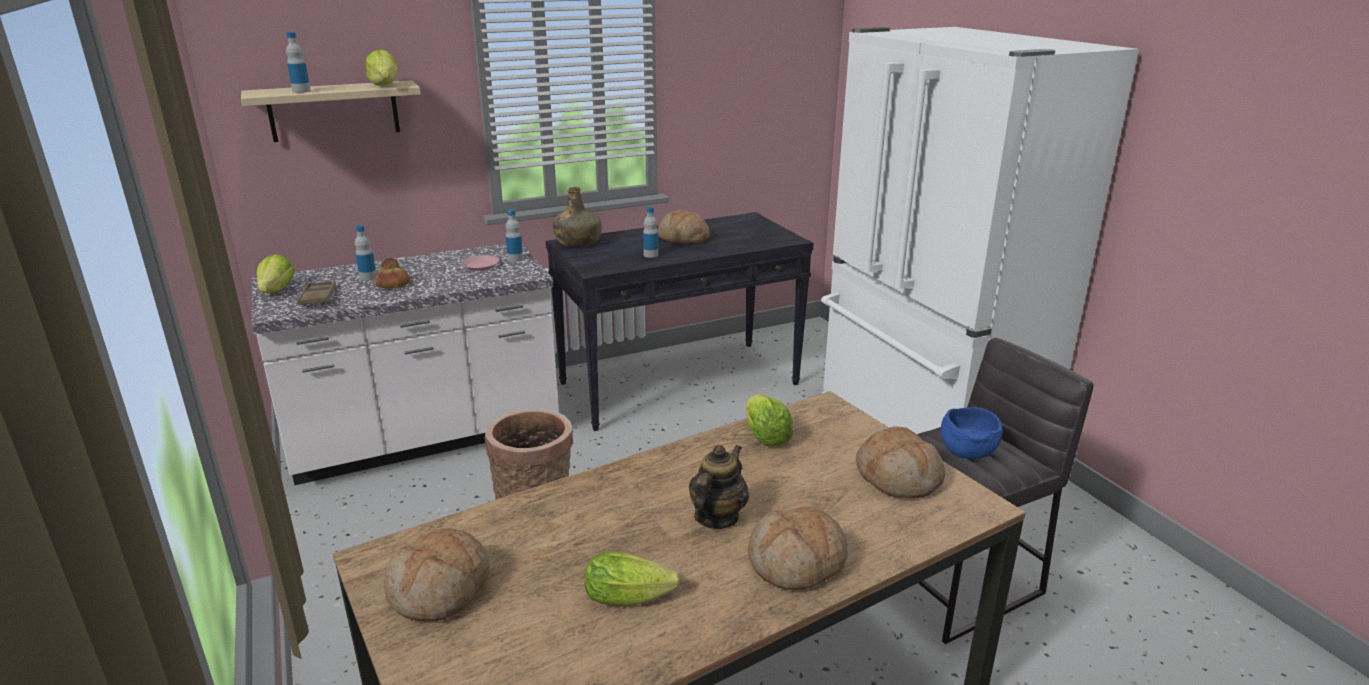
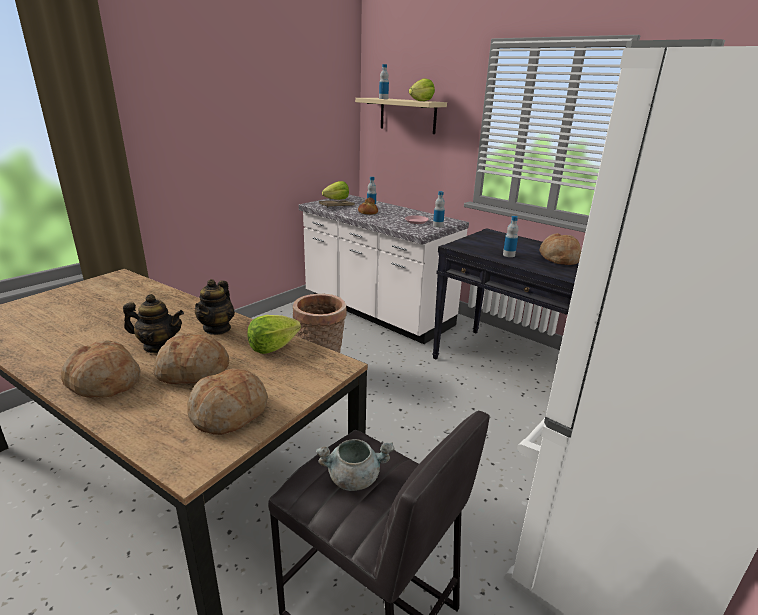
camera: 65 degrees right, 0 degrees up
bread [384,528,489,621] -> bread moved to [153,333,229,384]
green bottle [553,187,602,247] -> none
lettuce [585,552,680,606] -> none
blue bowl [941,407,1003,459] -> grey cooking pot [316,439,395,491]
none -> teapot [195,279,235,335]

